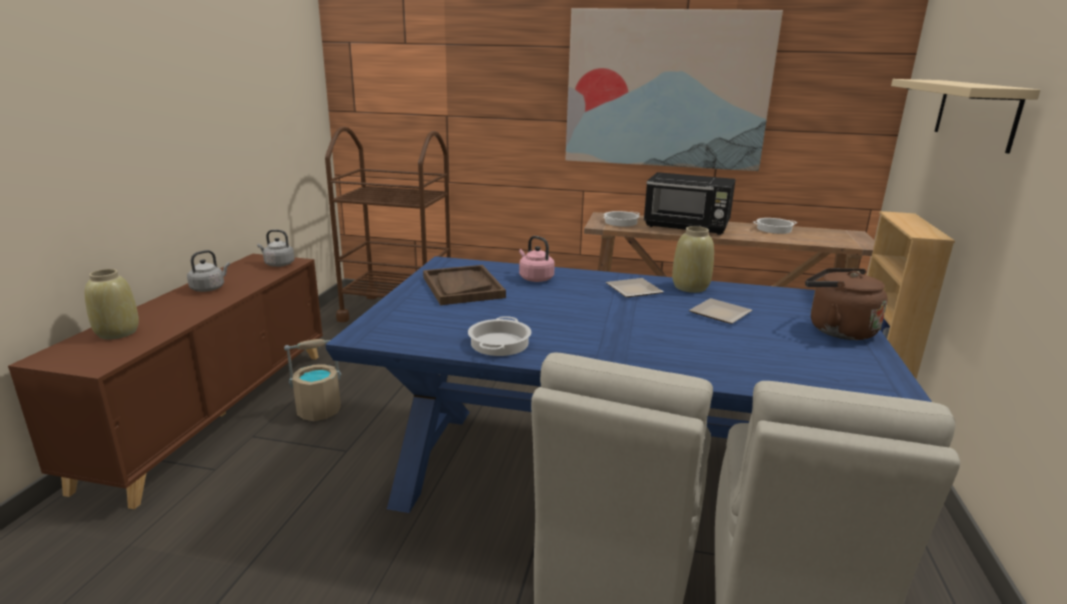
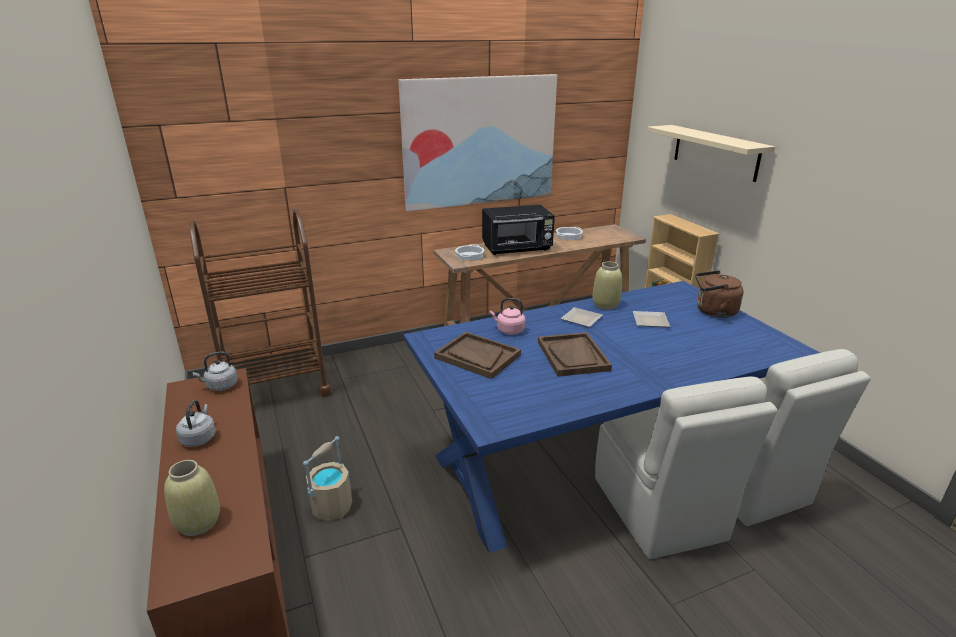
camera: 35 degrees left, 5 degrees up
cooking pot [468,316,531,356] -> none
none -> brown tray [538,332,612,377]

